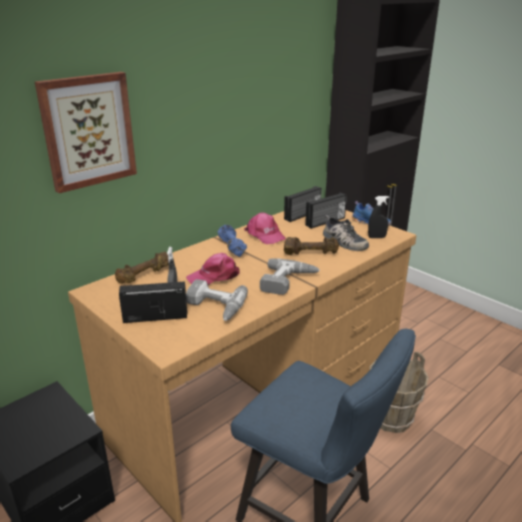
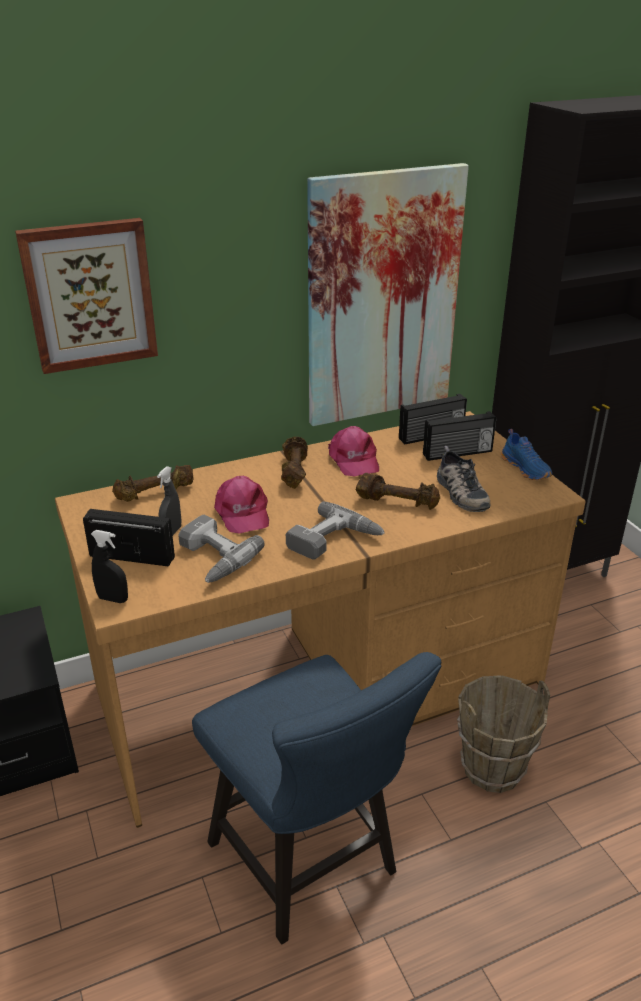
camera: 20 degrees right, 5 degrees up
pink cap [186,253,239,285] -> pink cap turned 105 degrees counterclockwise [214,476,269,534]
blue dumbbell [218,225,247,257] -> brown dumbbell [281,436,308,489]
black spray bottle [368,196,389,238] -> black spray bottle moved to [91,530,128,603]
none -> picture [307,163,469,426]

